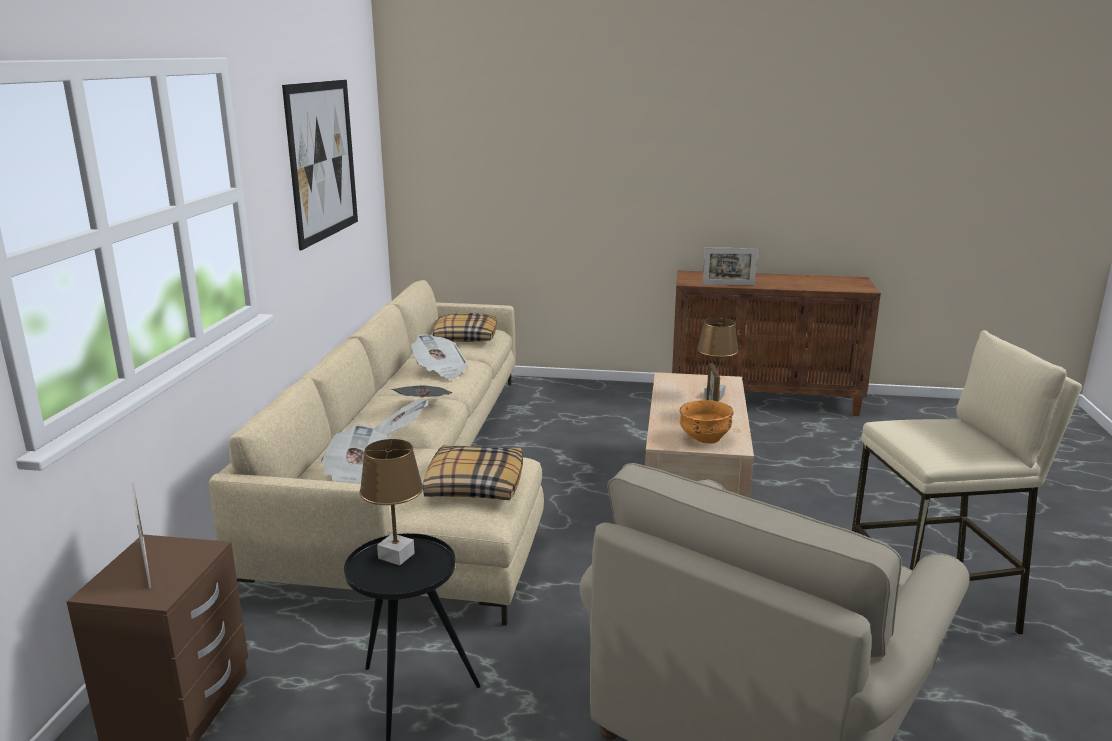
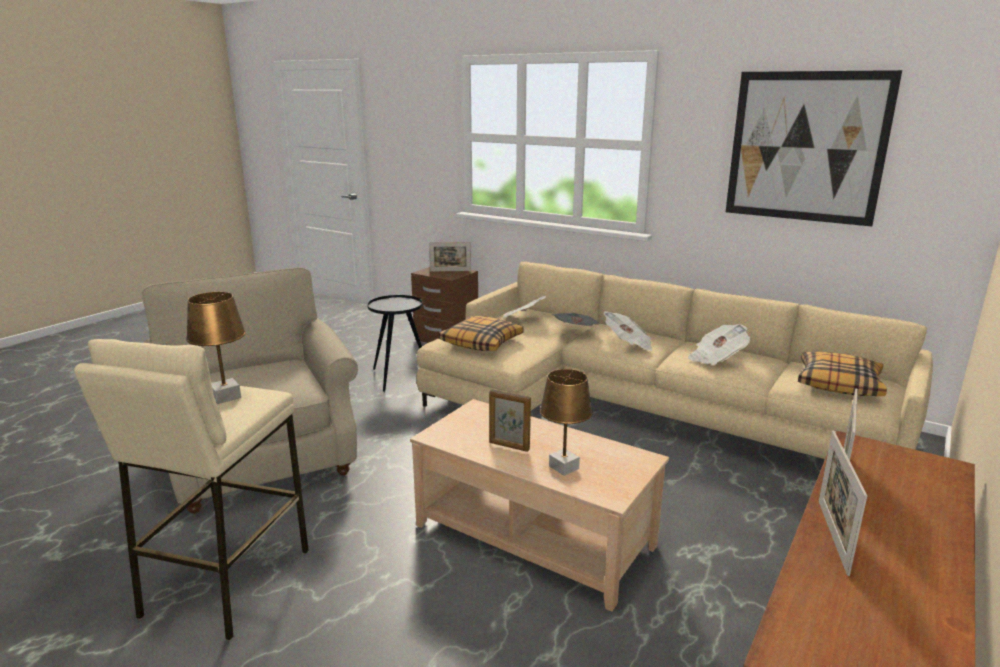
camera: 115 degrees right, 0 degrees up
brown table lamp [360,439,423,565] -> brown table lamp moved to [186,292,246,404]
orange bowl [679,400,734,444] -> none
none -> picture frame [819,431,867,576]

